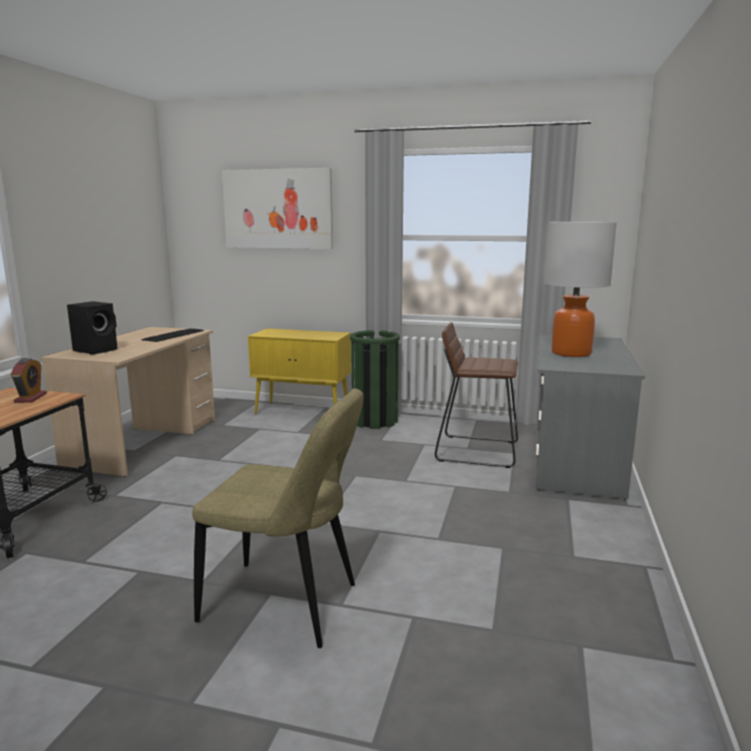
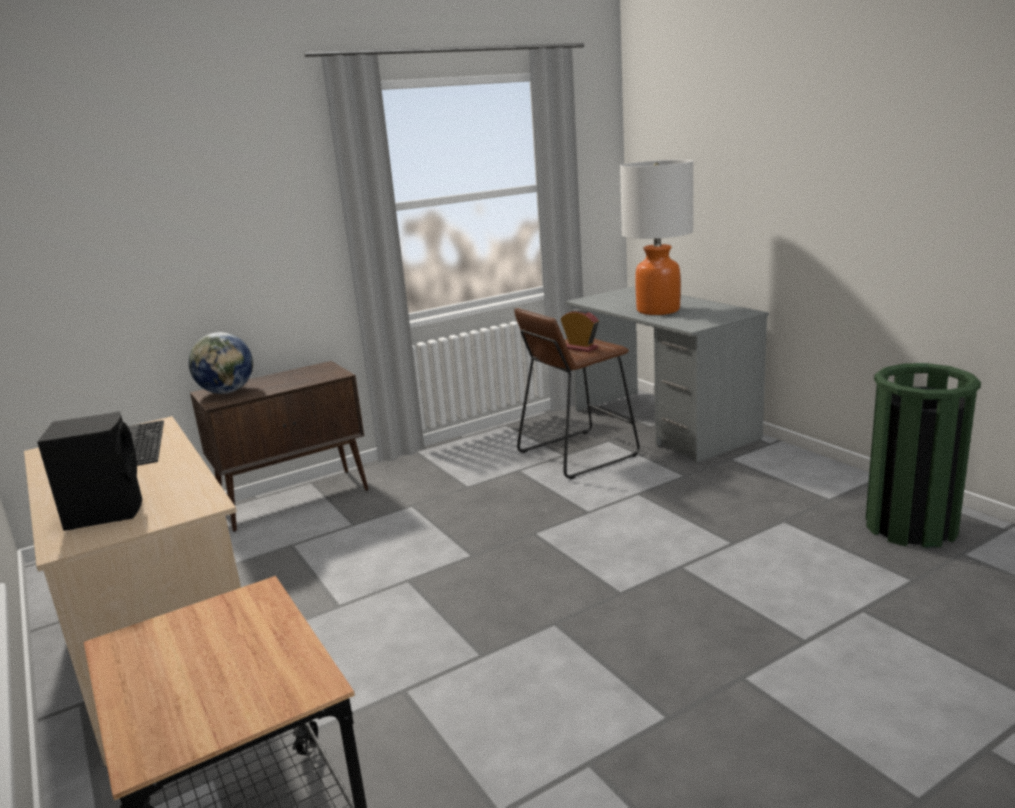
camera: 45 degrees left, 5 degrees up
alarm clock [11,358,47,403] -> alarm clock moved to [561,308,599,352]
beige chair [192,388,364,648] -> none
picture [222,168,333,249] -> none
yellow cabinet [248,328,351,414] -> brown cabinet [190,361,369,532]
green trash can [350,330,400,429] -> green trash can moved to [866,363,981,548]
none -> globe [189,332,253,394]

